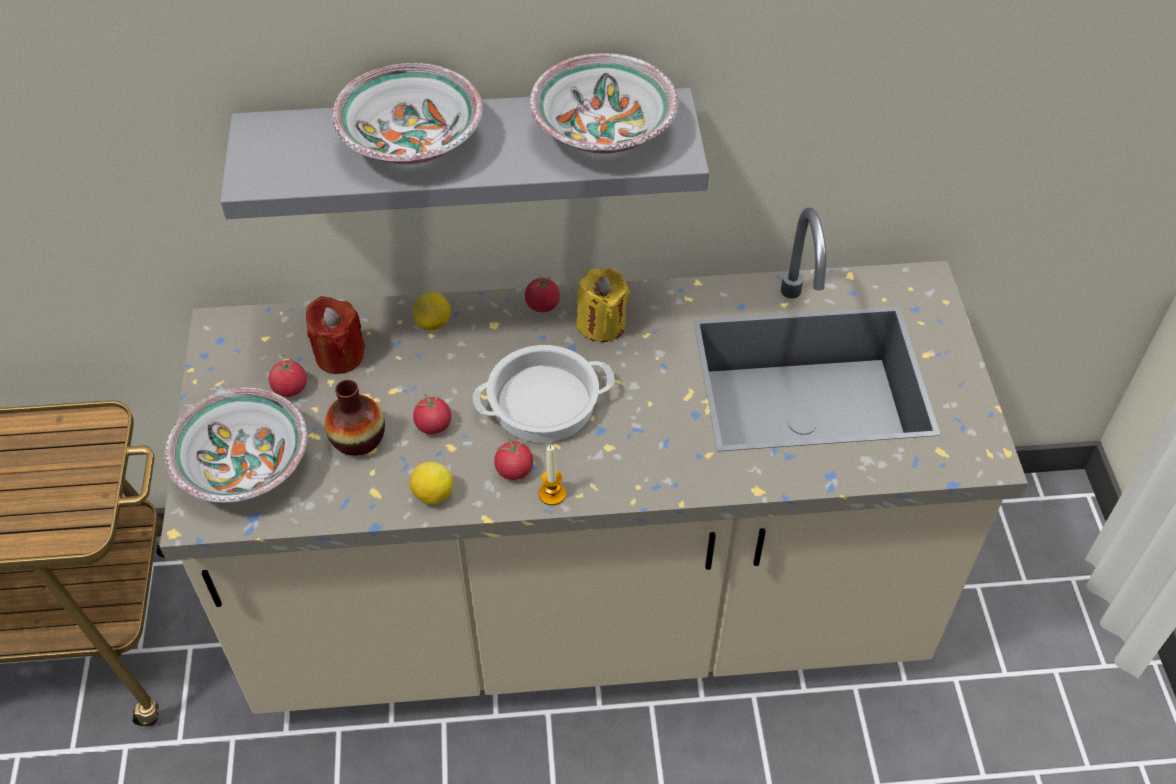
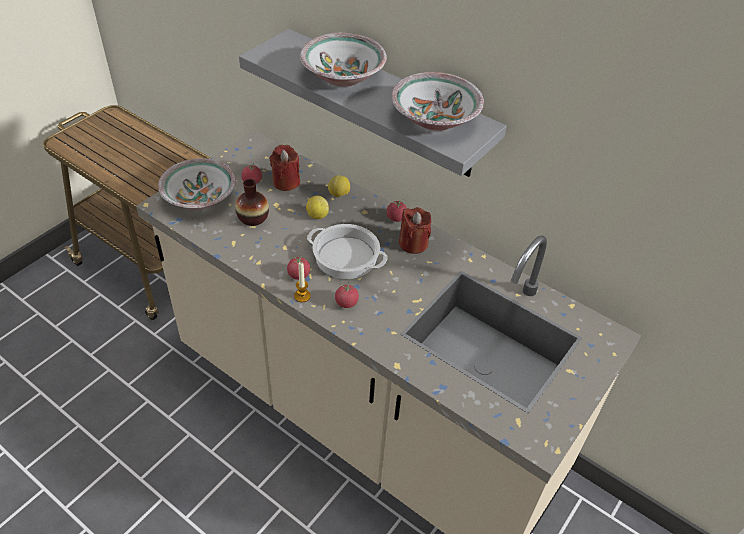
camera: 40 degrees right, 5 degrees down
lemon [409,462,453,504] -> lemon moved to [306,196,329,219]
tomato [413,395,451,434] -> tomato moved to [335,282,359,308]
yellow candle [576,268,630,342] -> red candle [399,207,431,254]

